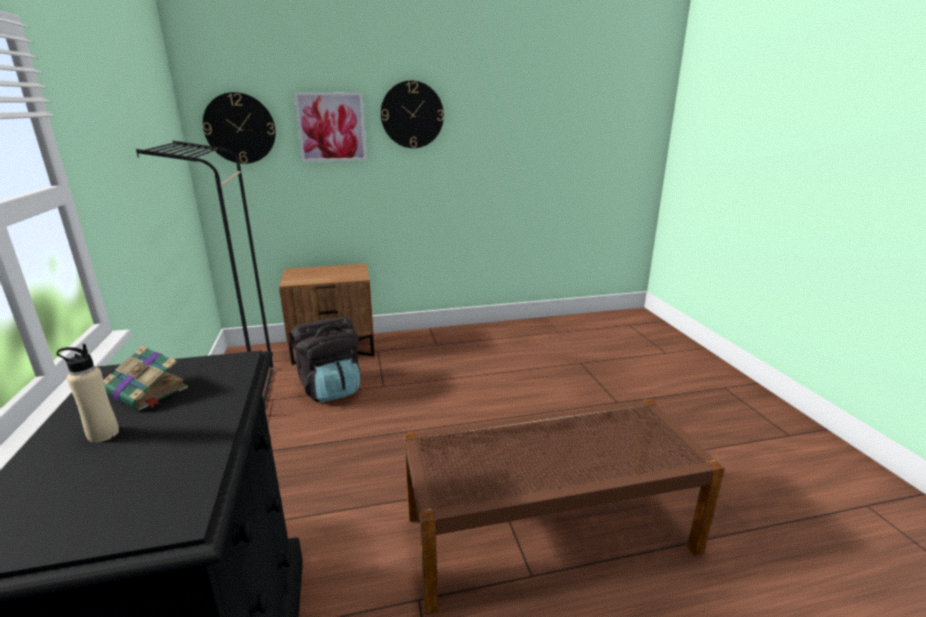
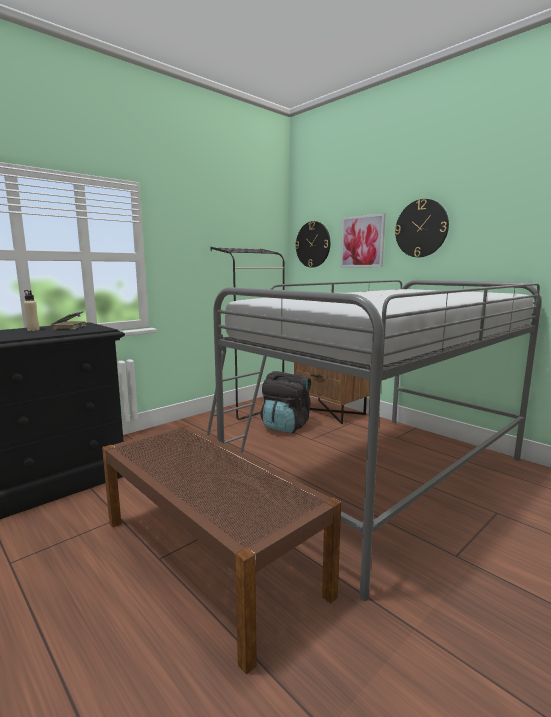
camera: 60 degrees right, 10 degrees down
none -> grey bed [201,280,541,601]

